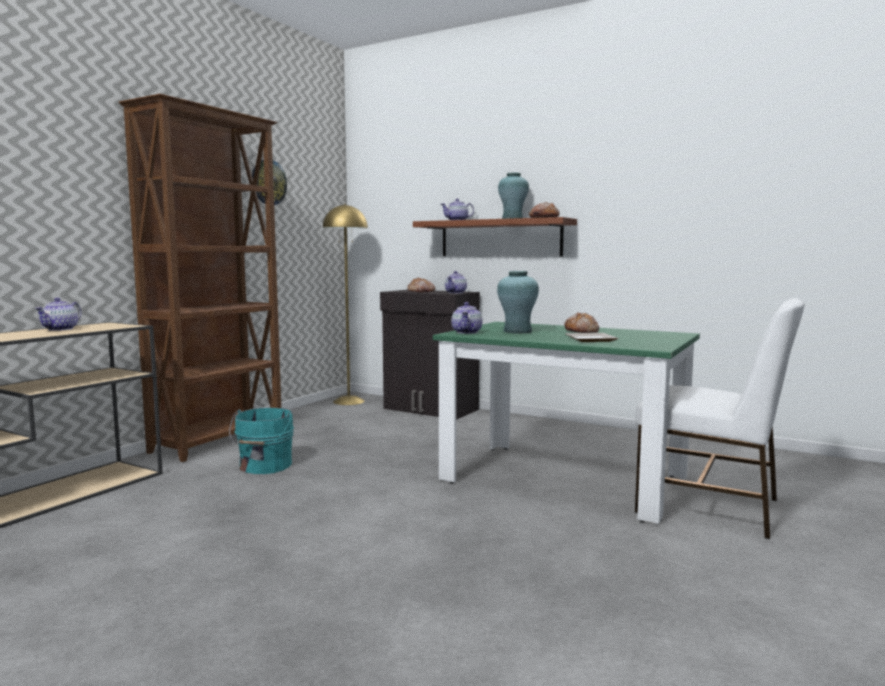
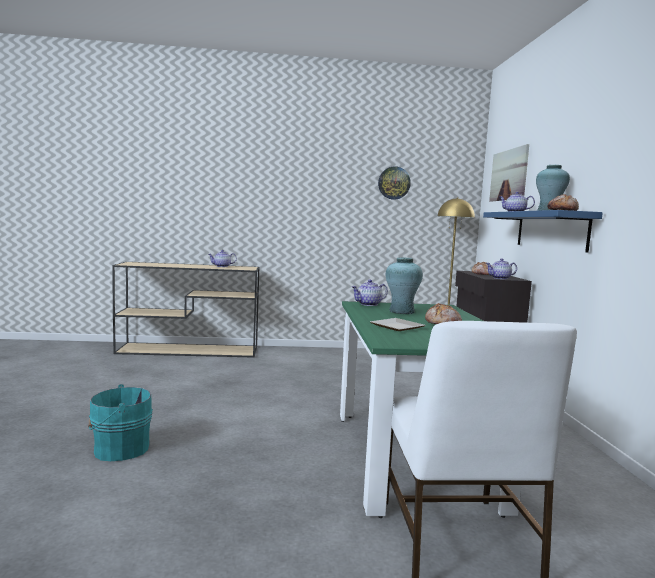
camera: 55 degrees right, 0 degrees up
brown bookcase [118,94,281,462] -> none
turquoise bucket [229,408,294,474] -> turquoise bucket moved to [88,384,153,461]
brown shelf [413,217,577,256] -> blue shelf [483,210,603,253]
none -> picture [489,144,529,202]

